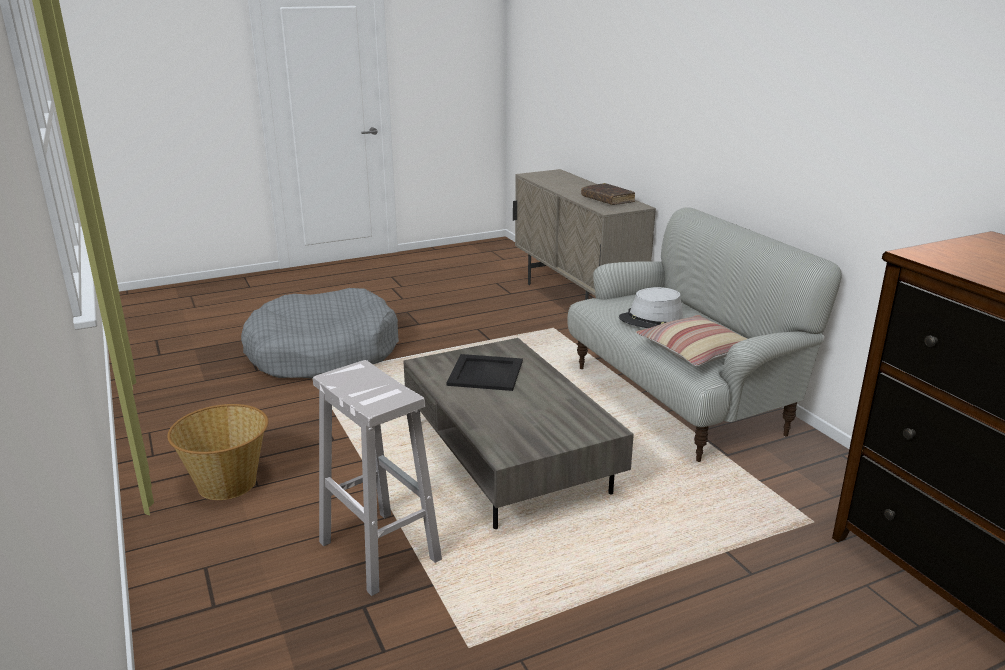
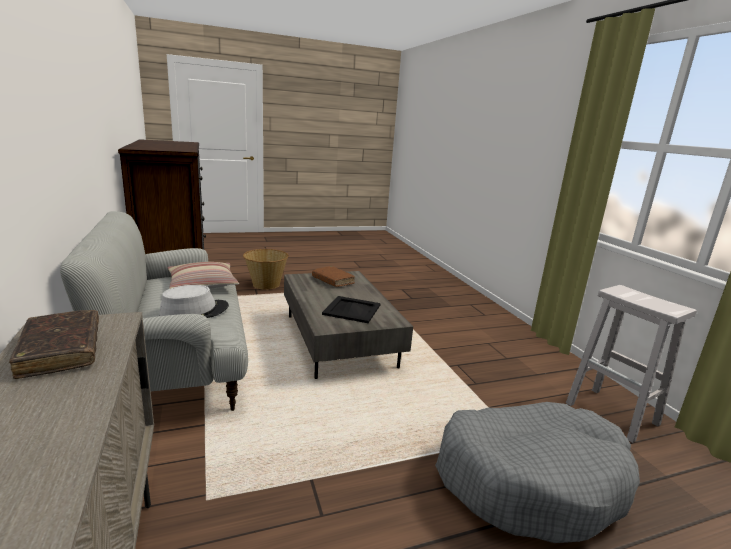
camera: 175 degrees left, 5 degrees down
basket [167,404,268,500] -> basket moved to [243,249,289,290]
white stool [313,360,442,596] -> white stool moved to [566,285,697,443]
none -> brown book [312,266,355,287]

